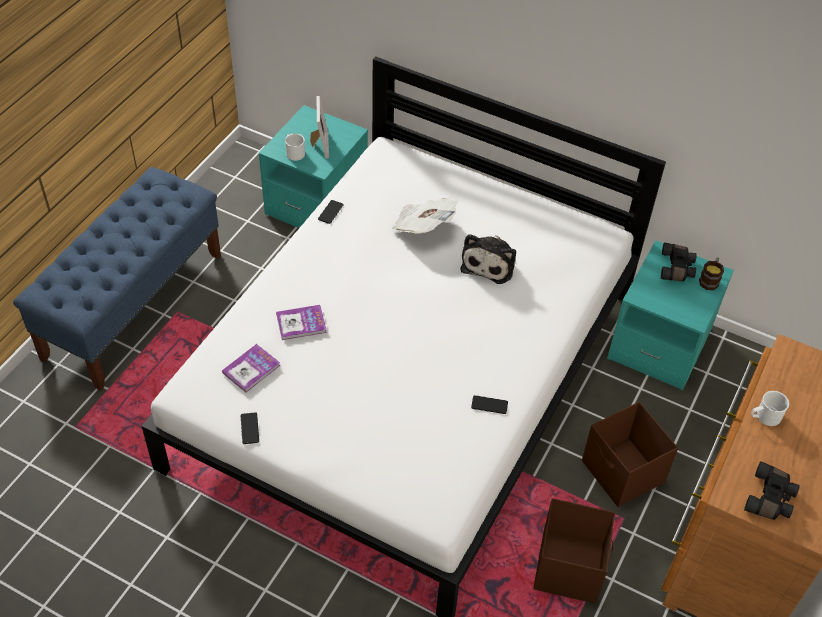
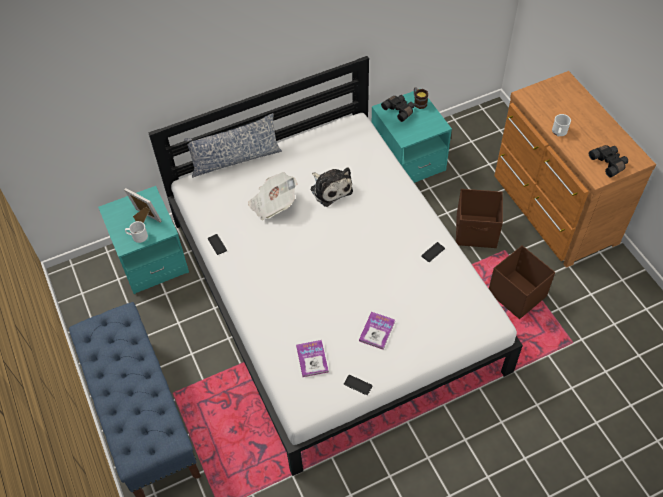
camera: 50 degrees left, 5 degrees up
book [276,305,327,340] -> book moved to [359,312,395,350]
none -> pillow [184,113,282,178]

